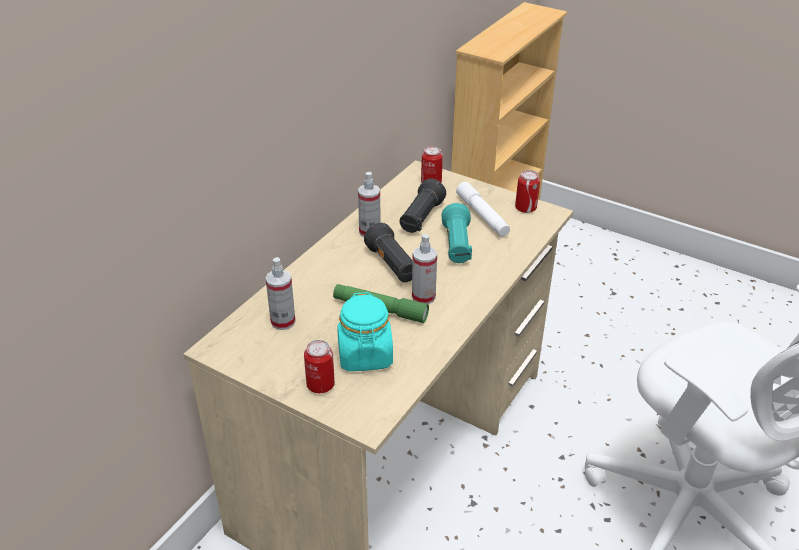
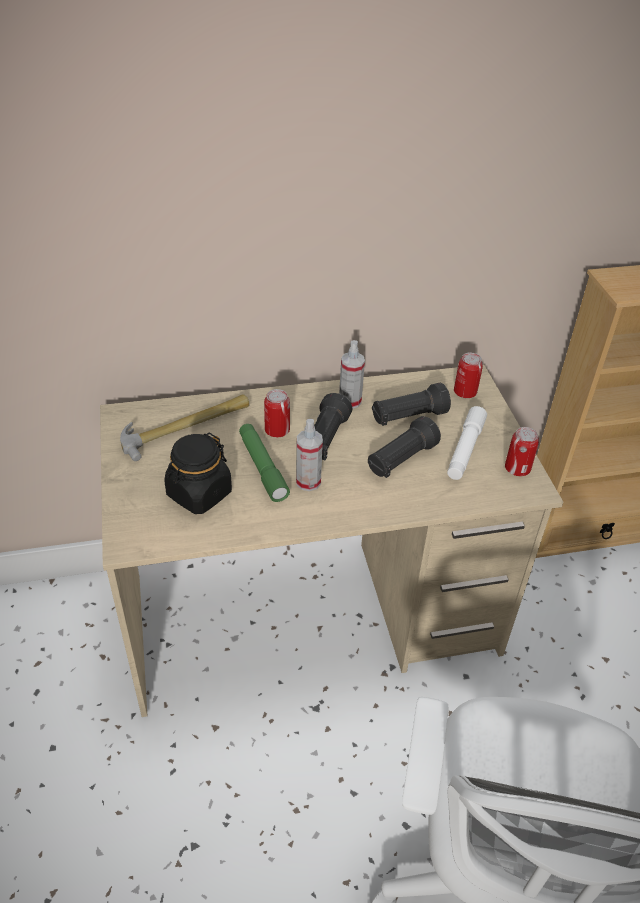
camera: 45 degrees right, 5 degrees up
spray bottle [265,257,296,330] -> hammer [120,394,250,461]
can [304,340,335,393] -> can moved to [264,389,290,437]
turquoise jar [337,292,393,371] -> black jar [165,433,232,514]
turquoise flashlight [441,203,472,263] -> black flashlight [368,416,441,478]

